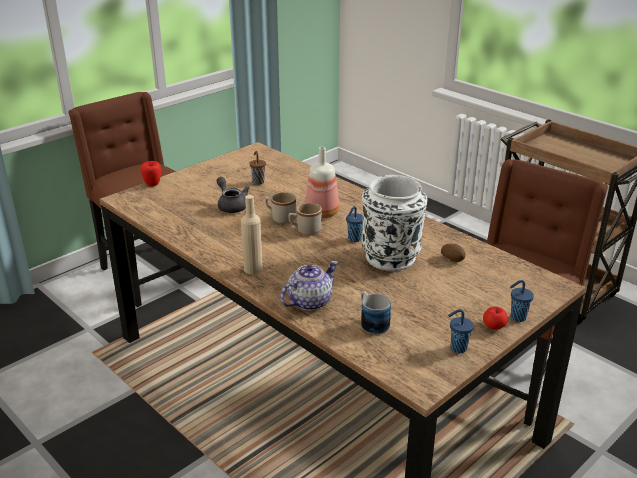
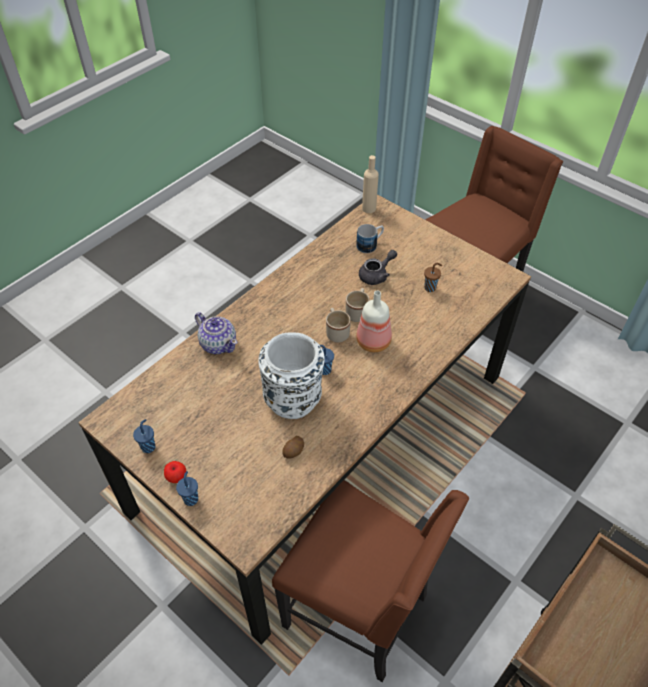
camera: 85 degrees right, 20 degrees up
apple [141,161,161,187] -> none
beige bottle [241,195,263,275] -> beige bottle moved to [362,155,379,213]
mug [361,291,391,334] -> mug moved to [356,224,384,253]

